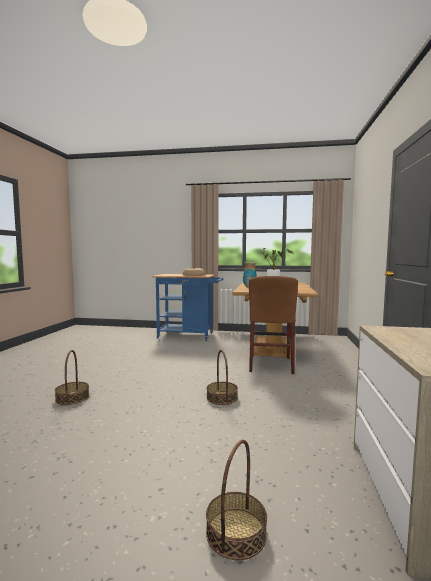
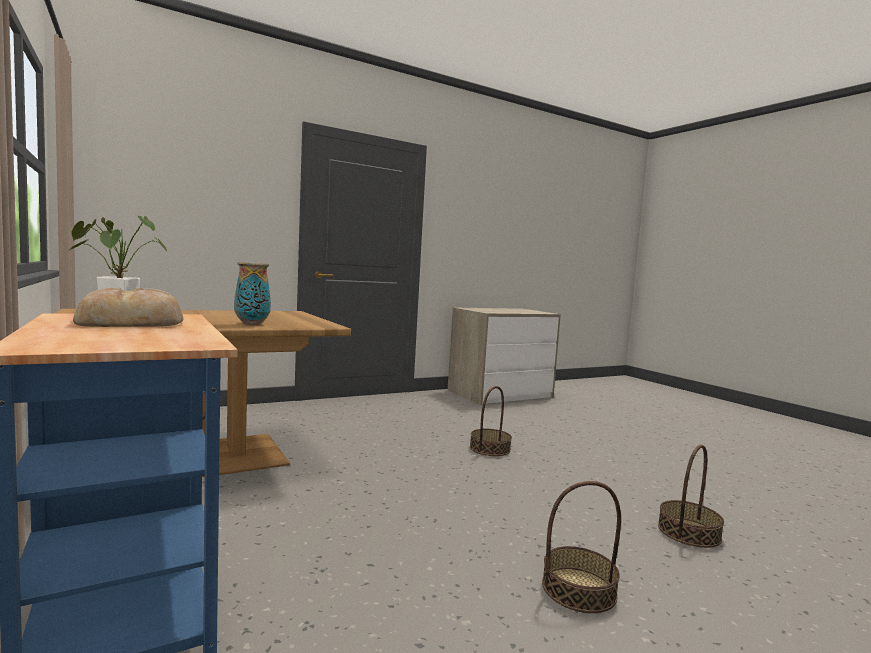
camera: 130 degrees left, 0 degrees up
basket [206,440,267,561] -> basket moved to [542,481,621,613]
brown chair [249,276,298,374] -> none

